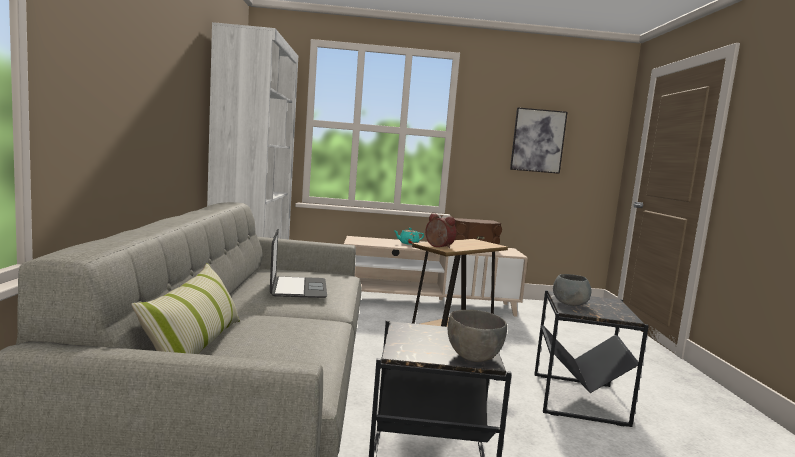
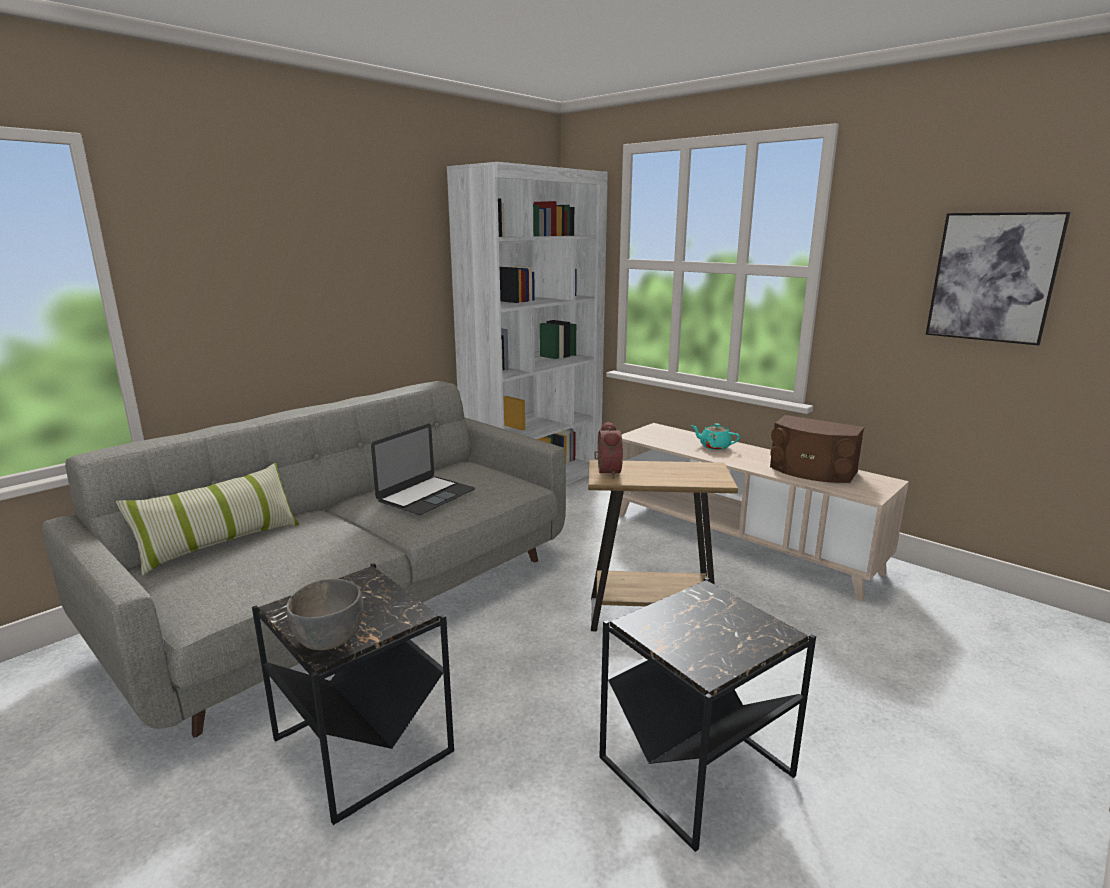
camera: 45 degrees right, 10 degrees up
grey bowl [553,274,591,306] -> none

